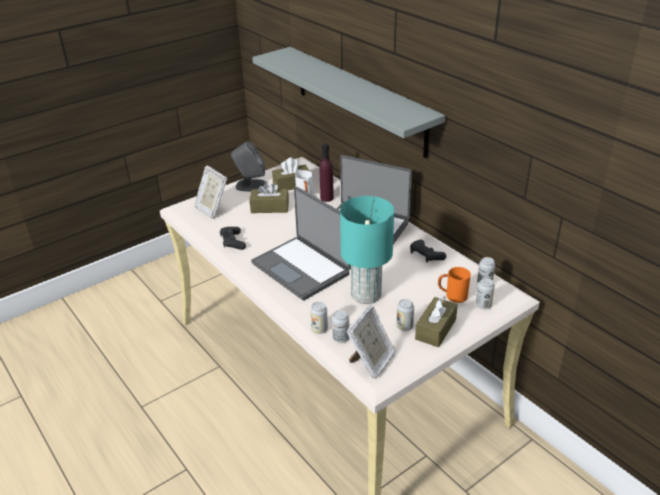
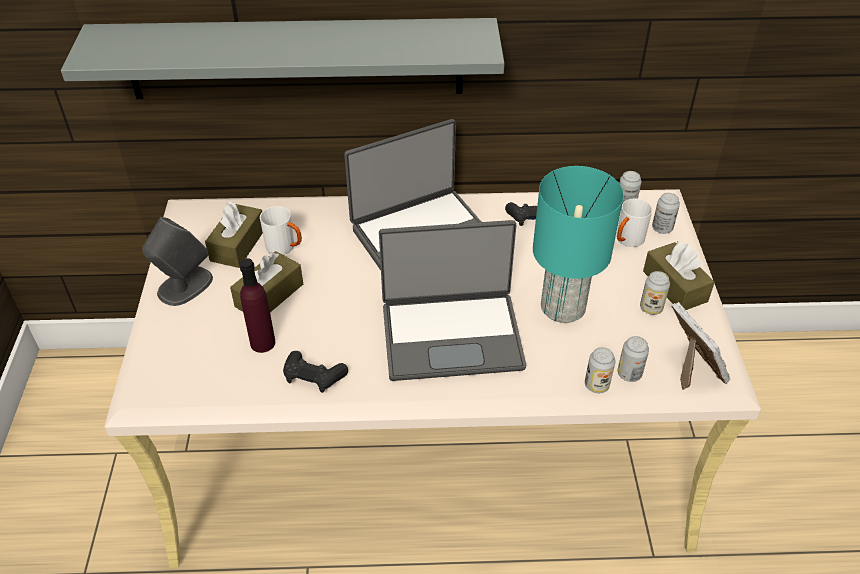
camera: 55 degrees left, 10 degrees up
picture frame [194,166,227,219] -> none
purple bottle [319,144,334,202] -> purple bottle moved to [239,258,275,353]
orange mug [438,267,471,303] -> white mug [616,198,652,247]

